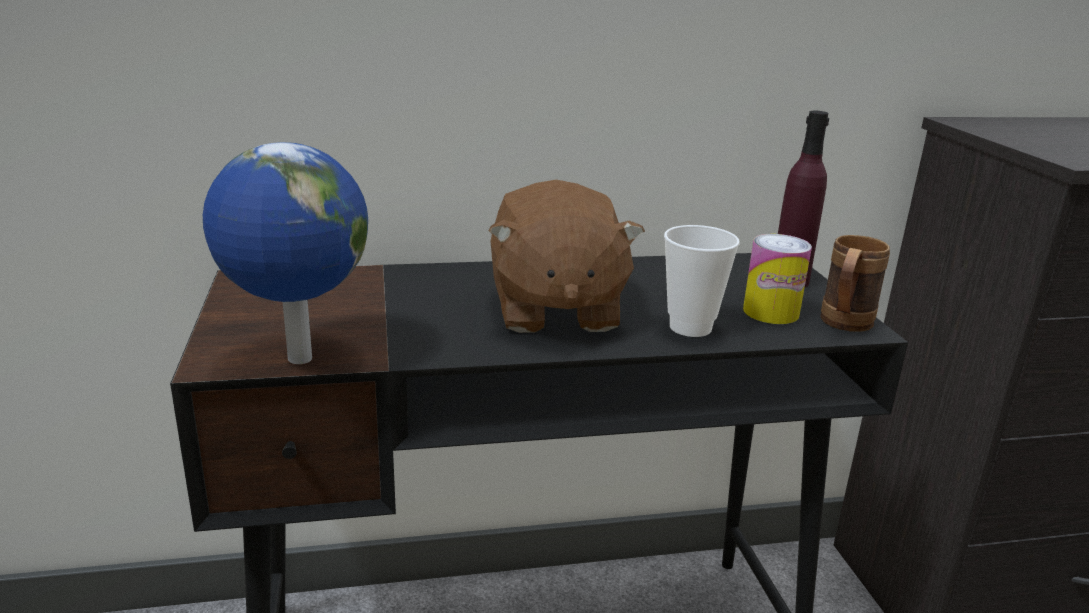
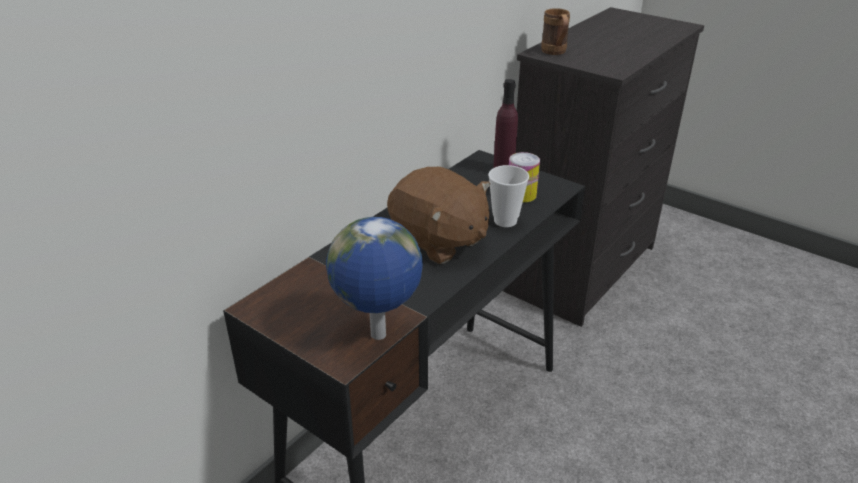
camera: 40 degrees left, 10 degrees up
brown mug [820,235,890,332] -> brown mug moved to [541,8,570,55]

